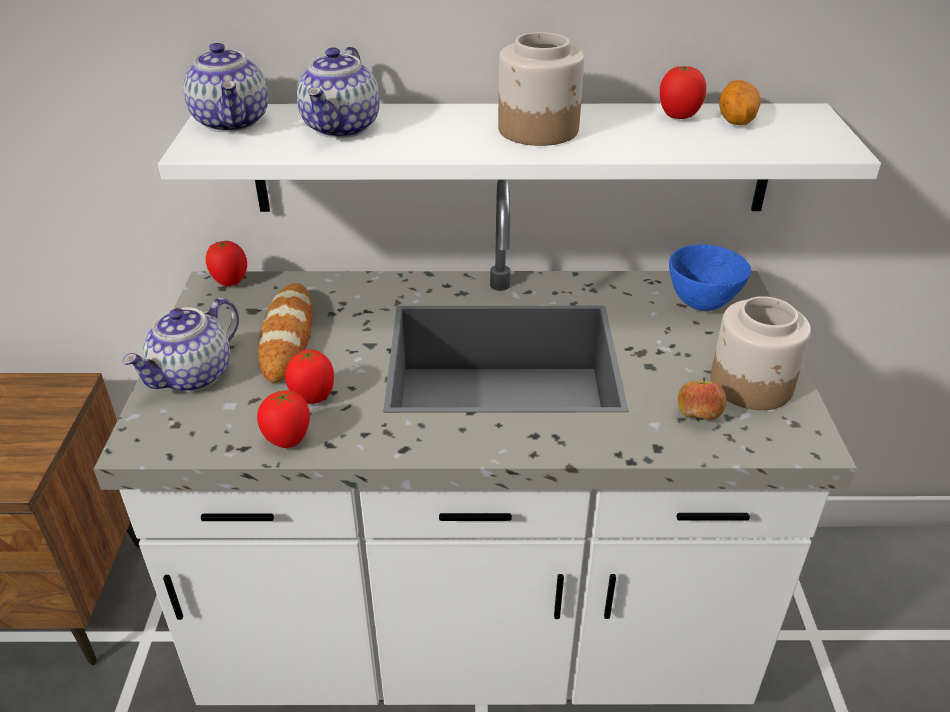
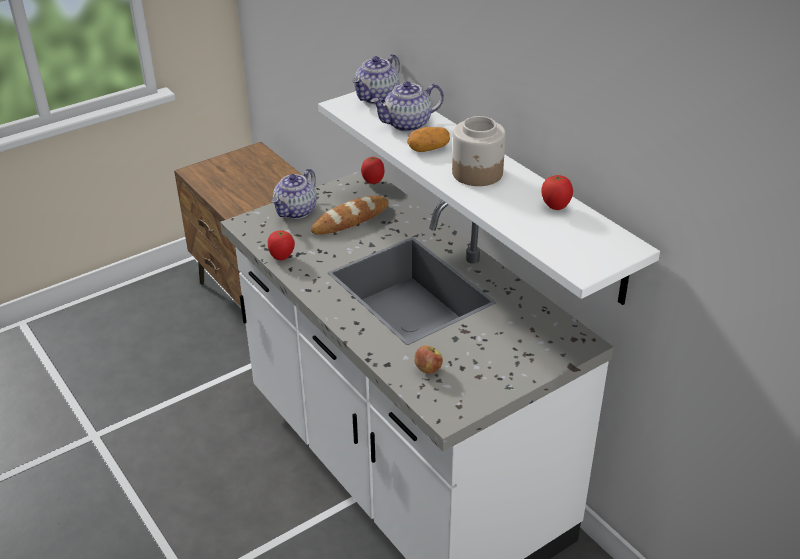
camera: 55 degrees right, 0 degrees up
teapot [122,298,239,392] -> teapot turned 60 degrees counterclockwise [272,169,317,219]
tomato [285,349,334,404] -> none
blue bowl [669,244,751,311] -> none
jar [710,296,811,410] -> none
potato [719,80,762,125] -> potato moved to [407,127,450,152]

